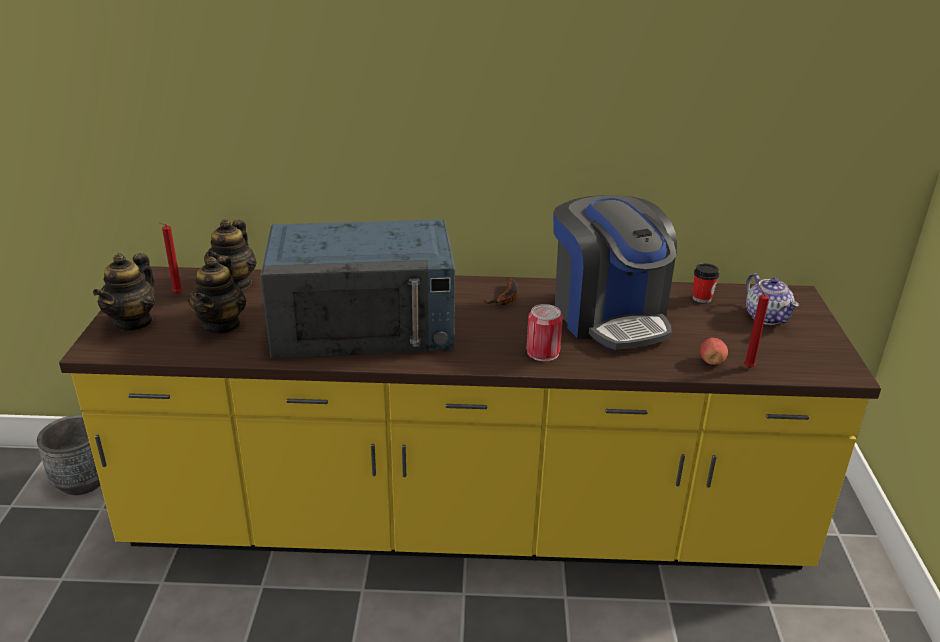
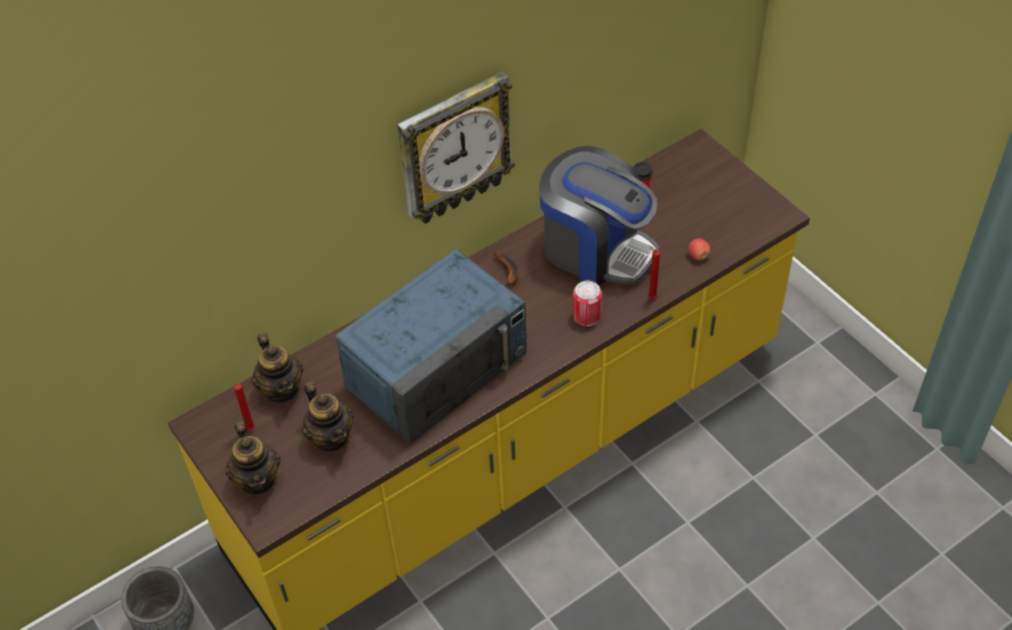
camera: 35 degrees left, 20 degrees up
red candle [744,284,769,368] -> red candle moved to [648,246,660,298]
teapot [746,273,799,325] -> none
none -> wall clock [397,72,515,224]

